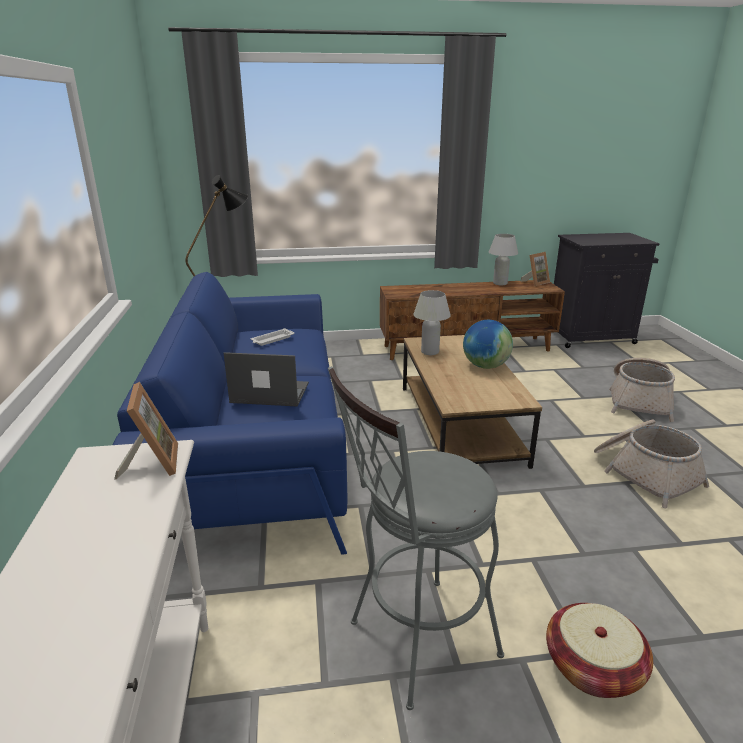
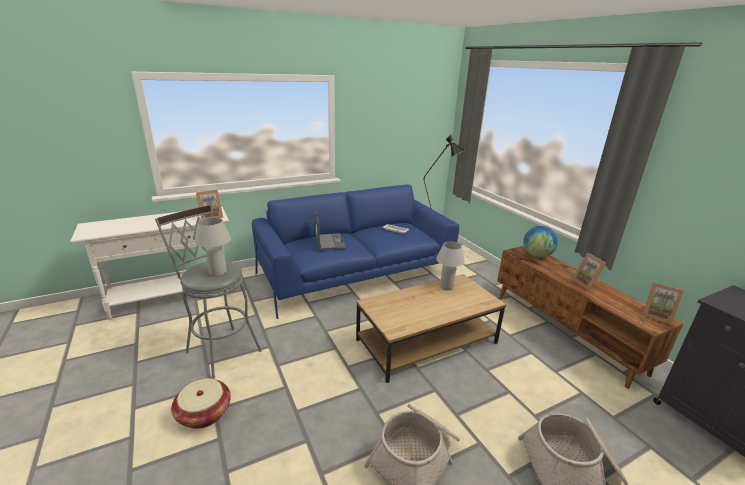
camera: 70 degrees right, 0 degrees up
globe [463,320,513,369] -> globe moved to [523,226,558,258]
white table lamp [489,234,518,285] -> white table lamp moved to [194,217,231,276]
none -> picture frame [572,253,606,290]

